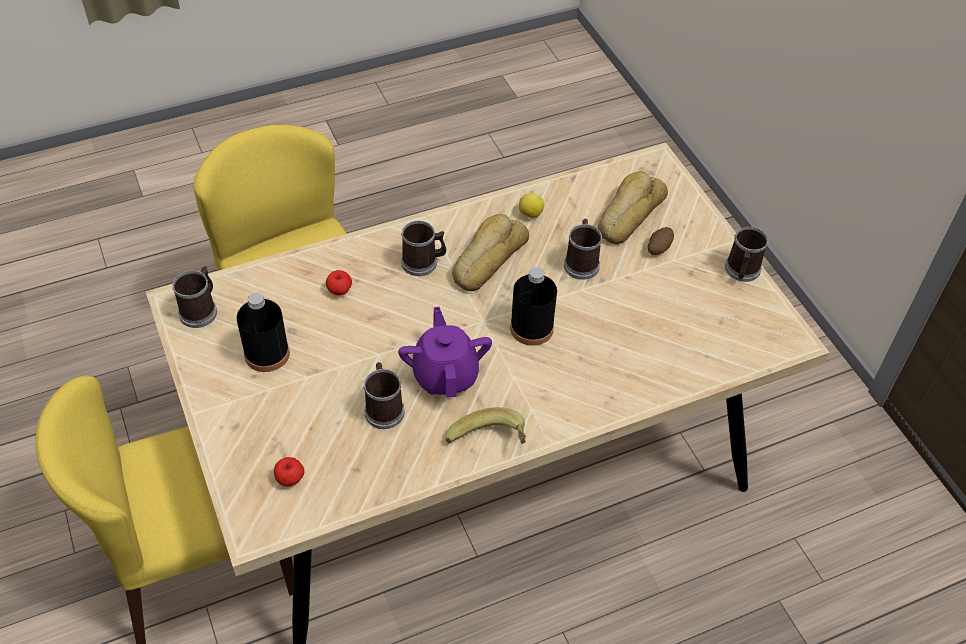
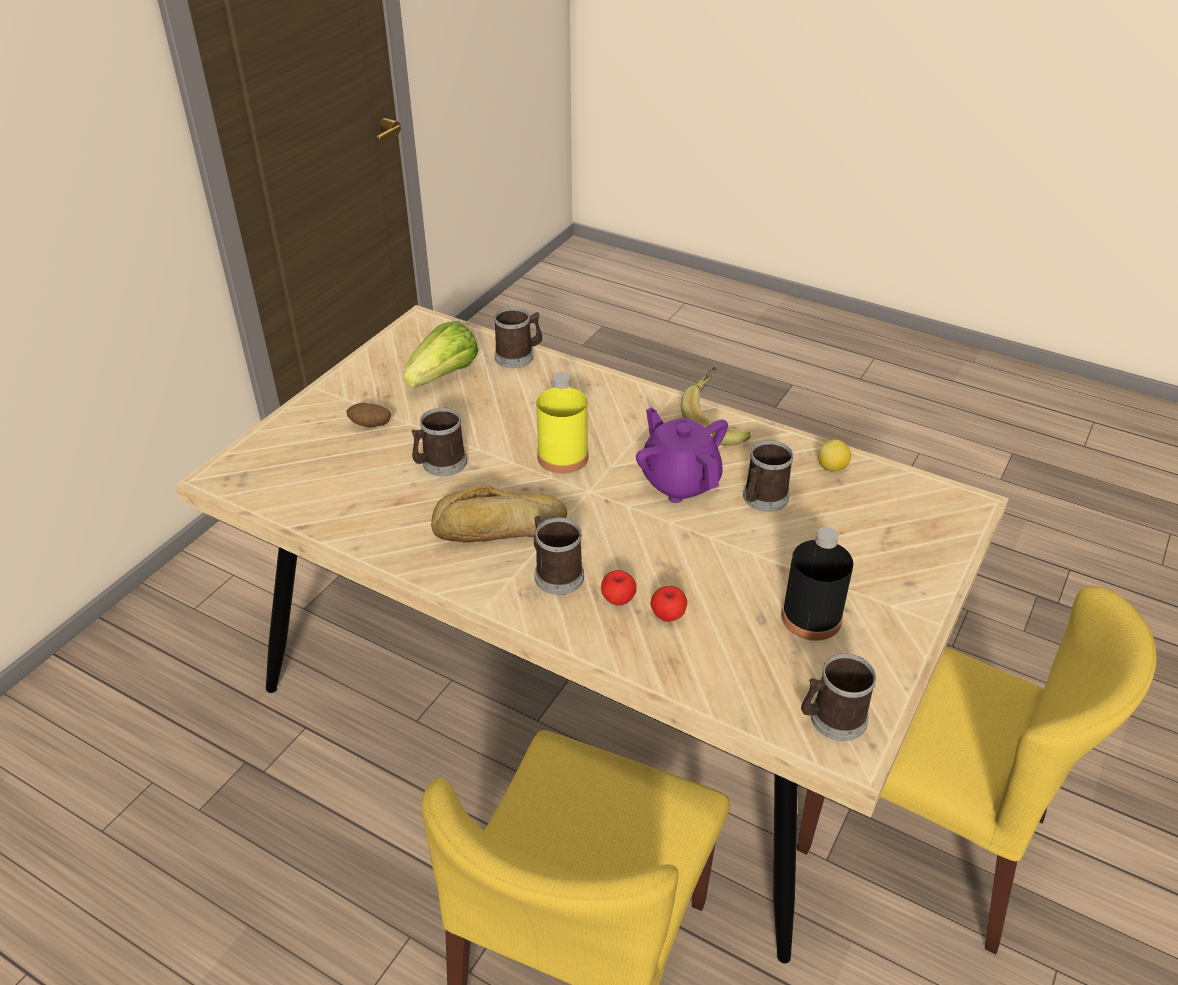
camera: 125 degrees left, 10 degrees down
apple [274,457,304,487] -> apple moved to [601,570,637,606]
purple teapot [398,306,492,398] -> purple teapot turned 105 degrees clockwise [636,407,728,503]
black bottle [510,267,557,346] -> yellow bottle [536,372,589,474]
lemon [519,193,544,218] -> lemon moved to [818,439,851,472]
bread [598,171,668,244] -> none
mug [725,227,768,282] -> mug moved to [494,307,542,368]
none -> lettuce [403,321,478,388]

